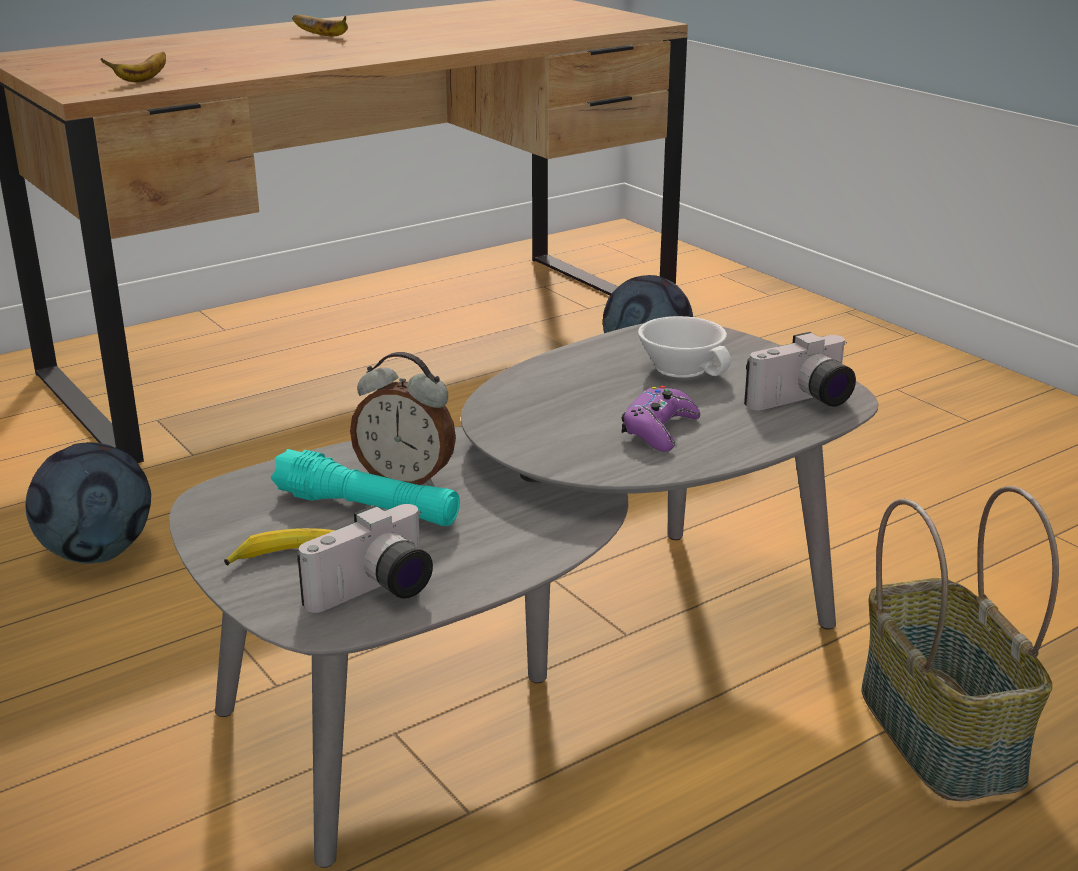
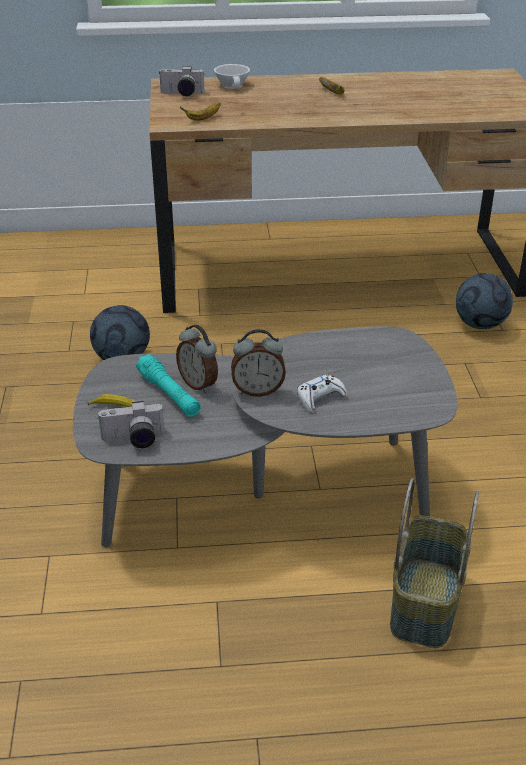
camera: 30 degrees right, 10 degrees up
purple game controller [622,386,700,452] -> white game controller [297,375,347,413]
white cup [638,316,731,378] -> white cup moved to [214,64,250,89]
camera [744,332,856,410] -> camera moved to [159,66,205,96]
none -> alarm clock [231,329,286,397]

